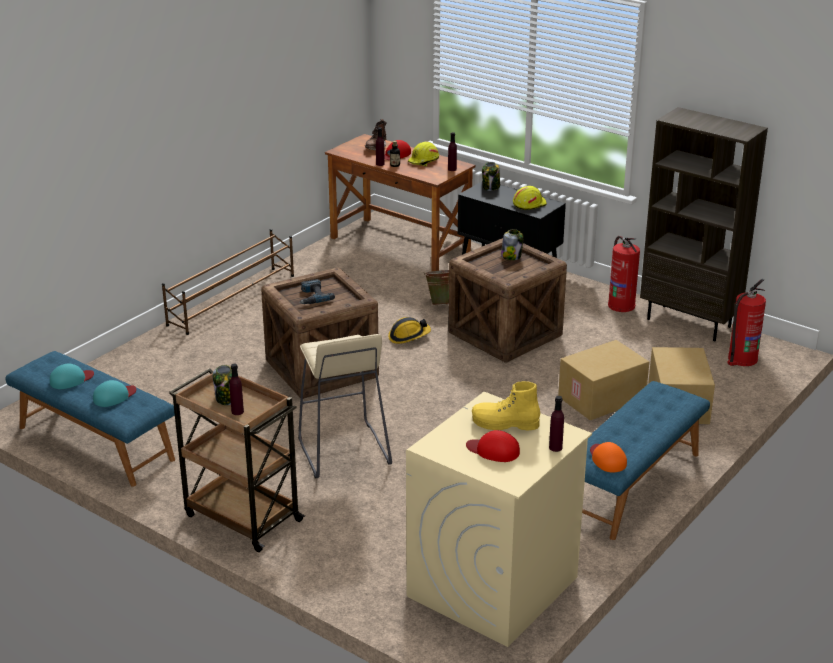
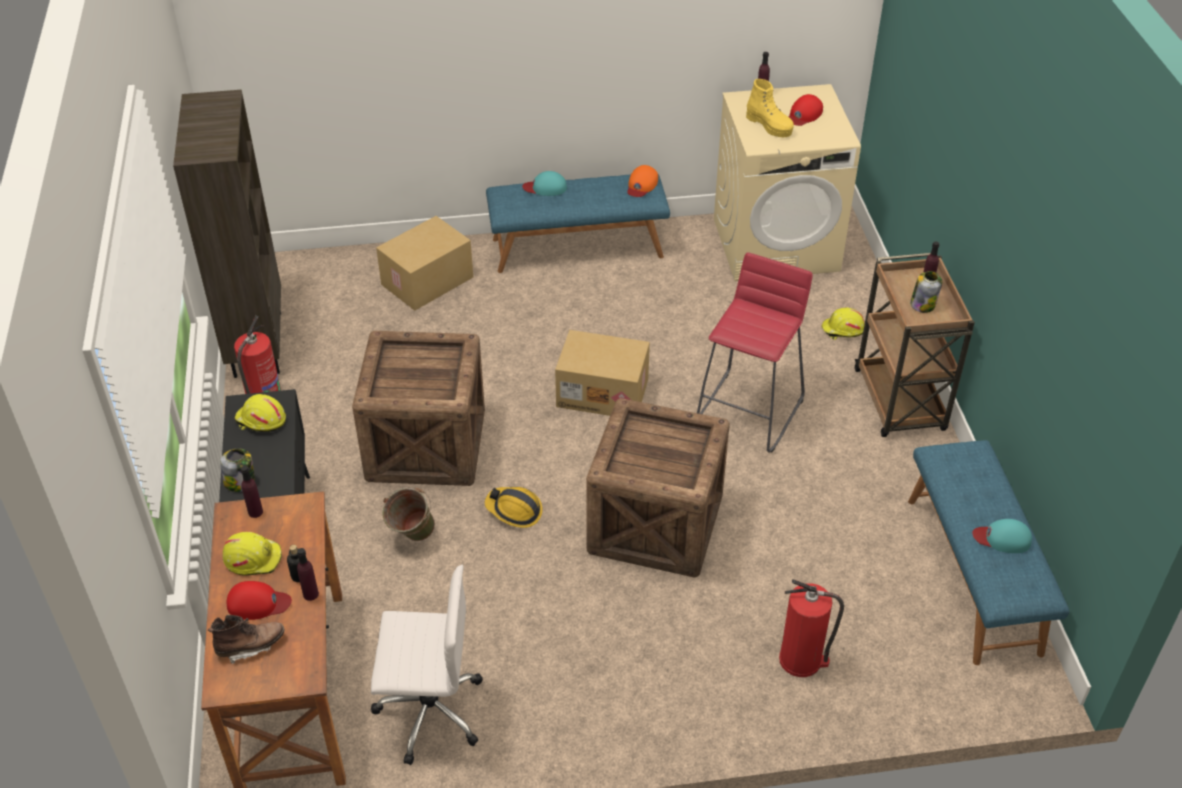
camera: 135 degrees left, 15 degrees up
turquoise cap [93,380,136,407] -> turquoise cap moved to [522,171,567,196]
brown shoe rack [162,229,294,335] -> none
beige stool [298,334,392,478] -> red stool [697,252,813,452]
power drill [299,279,335,304] -> none
red cap [466,430,520,462] -> red cap turned 60 degrees clockwise [789,94,823,126]
jar [501,229,524,260] -> none
cardboard box [558,340,649,420] -> cardboard box moved to [555,330,650,416]
fire extinguisher [728,279,766,366] -> fire extinguisher moved to [779,579,844,677]
none -> white office chair [371,564,483,765]
none -> yellow hard hat [821,308,865,340]

